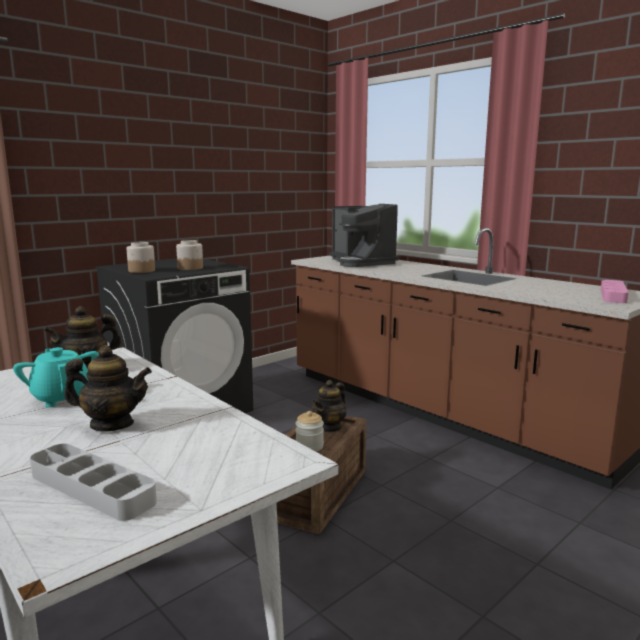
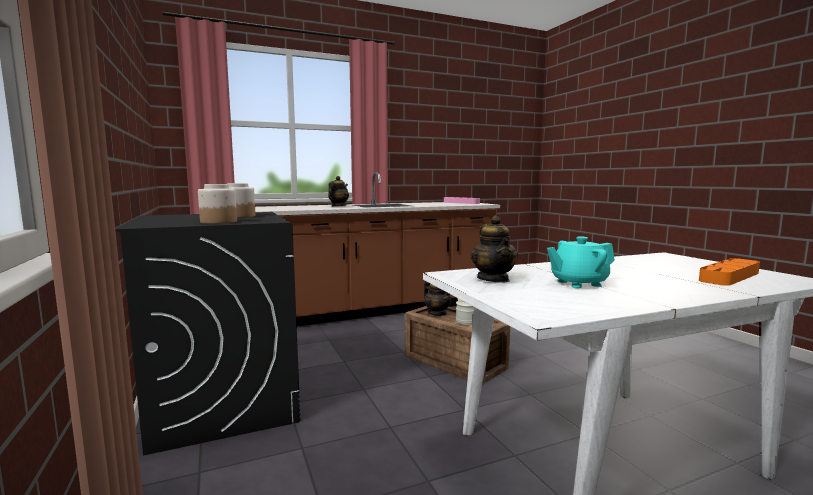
camera: 70 degrees left, 5 degrees down
grey tray [30,443,157,521] -> orange tray [699,258,760,286]
teapot [64,345,152,431] -> teapot moved to [328,176,349,206]
coffee machine [330,204,399,267] -> none

